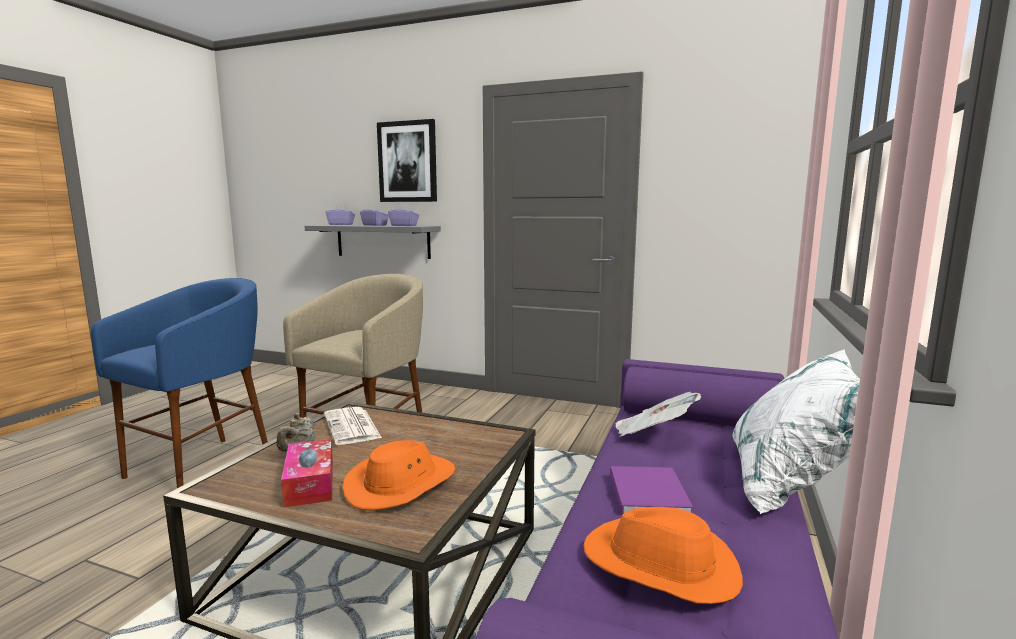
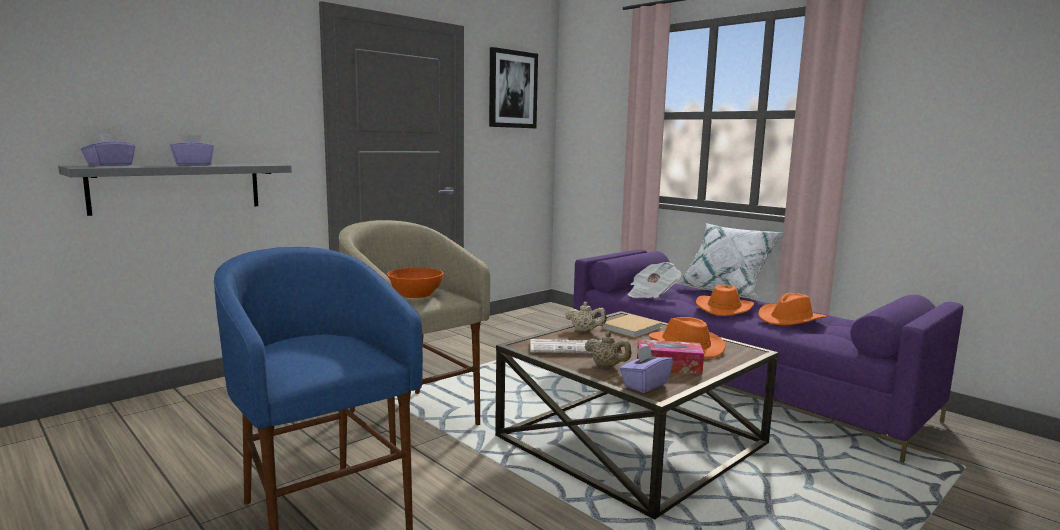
camera: 65 degrees left, 0 degrees up
picture [377,119,437,202] -> picture moved to [489,47,538,128]
purple tissue box [388,204,419,226] -> purple tissue box moved to [620,345,673,393]
purple book [610,466,693,515] -> orange hat [696,285,754,316]
none -> orange bowl [387,268,443,298]
none -> beige teapot [565,302,607,332]
none -> beige book [601,314,663,338]

